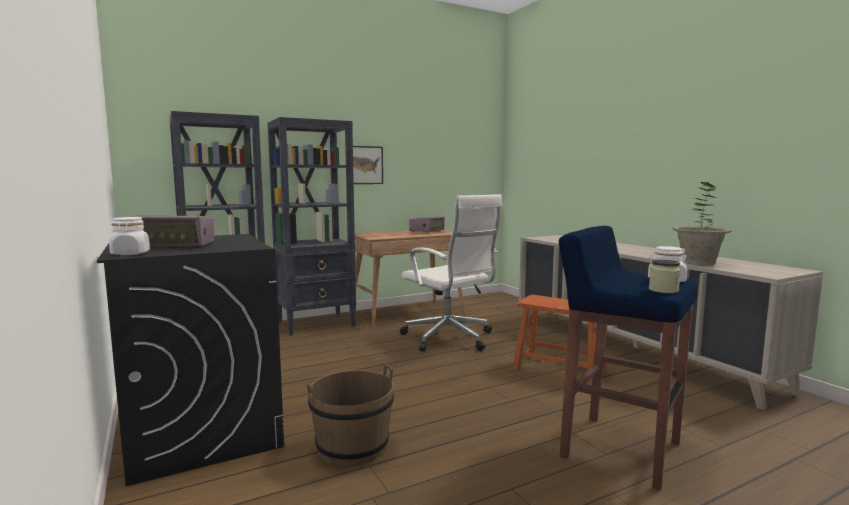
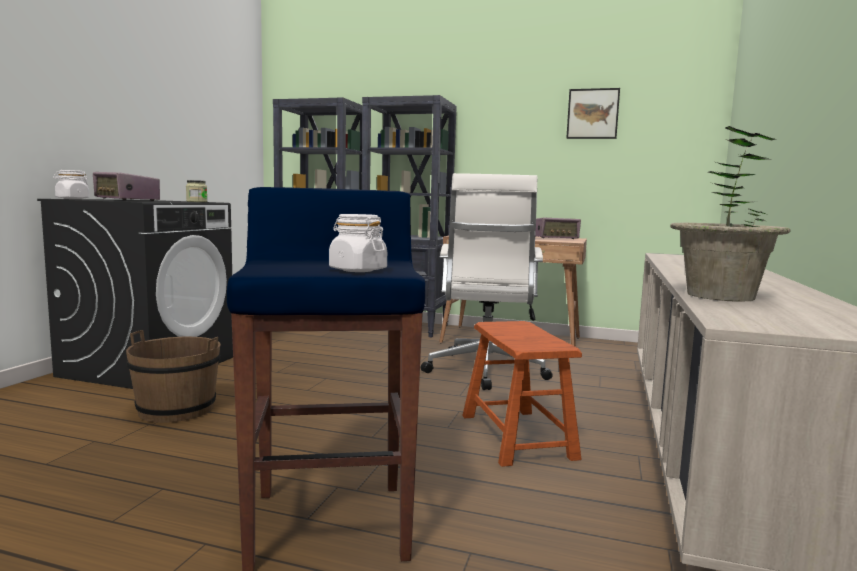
camera: 45 degrees right, 0 degrees up
picture [353,146,383,184] -> picture moved to [566,88,620,139]
jar [649,260,681,293] -> jar moved to [186,180,207,202]

